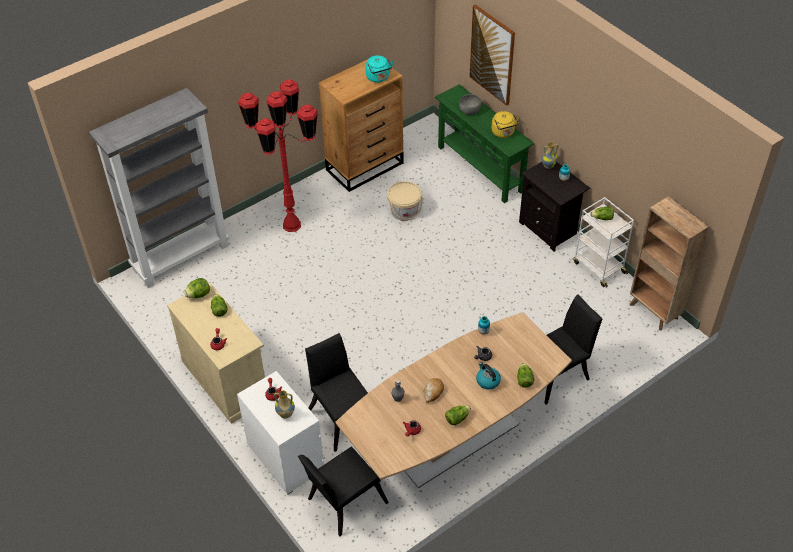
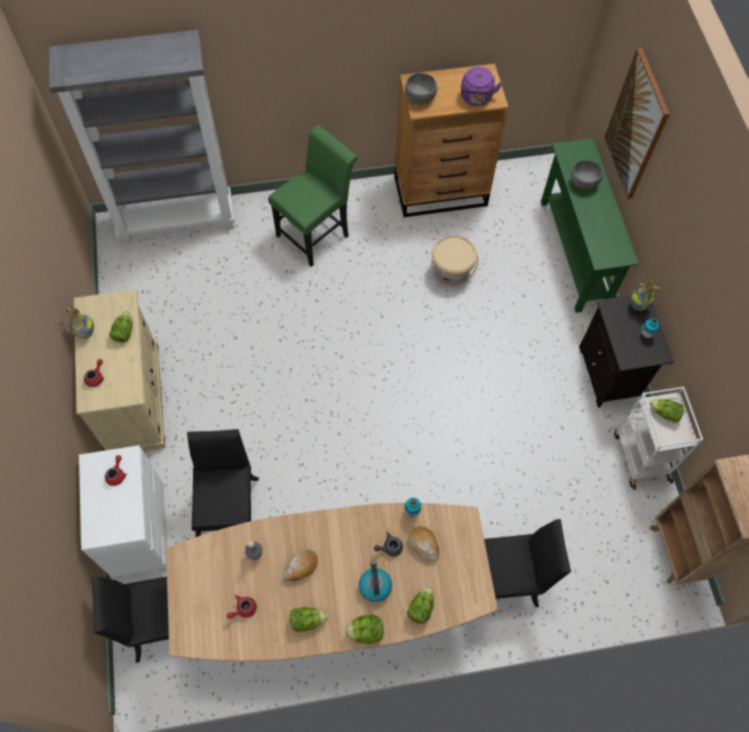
camera: 25 degrees right, 15 degrees up
lettuce [184,278,210,299] -> lettuce moved to [345,615,384,644]
red floor lamp [238,79,318,232] -> green chair [268,125,358,267]
vase [274,390,295,419] -> vase moved to [66,307,94,339]
turquoise kettle [366,56,393,83] -> purple kettle [461,67,502,106]
yellow kettle [491,111,519,138] -> none
none -> grey bowl [405,73,437,104]
none -> bread [407,526,439,562]

